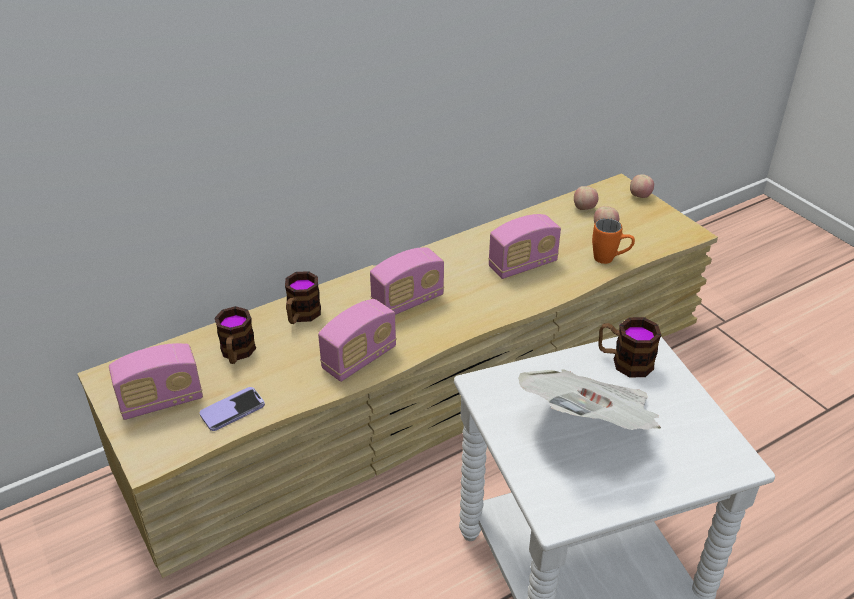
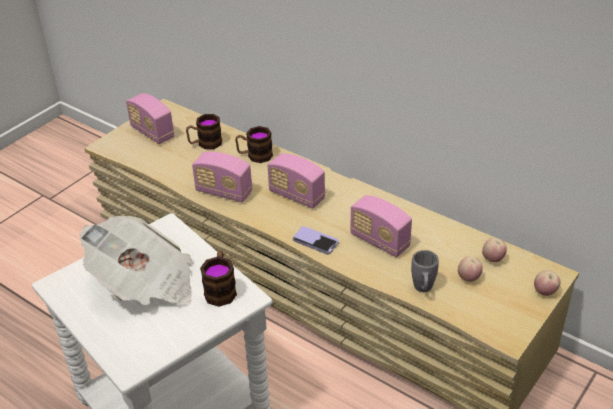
camera: 70 degrees right, 0 degrees up
phone [200,387,265,431] -> phone moved to [293,226,339,254]
orange mug [592,218,635,264] -> grey mug [411,250,439,292]

